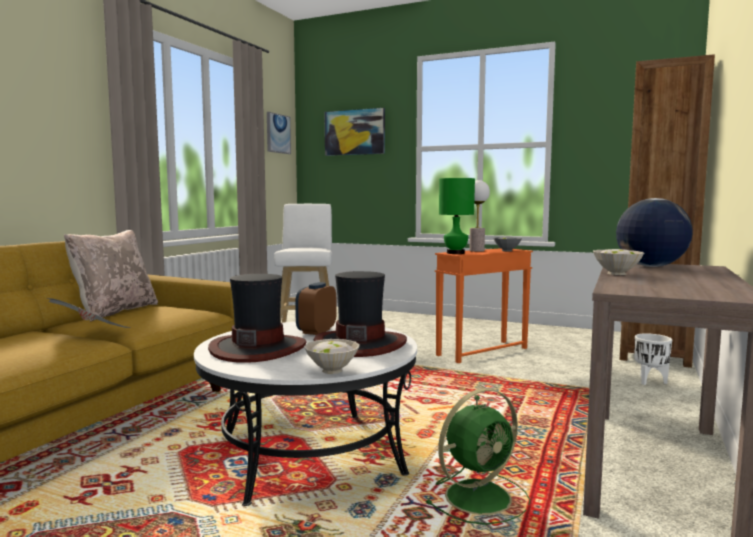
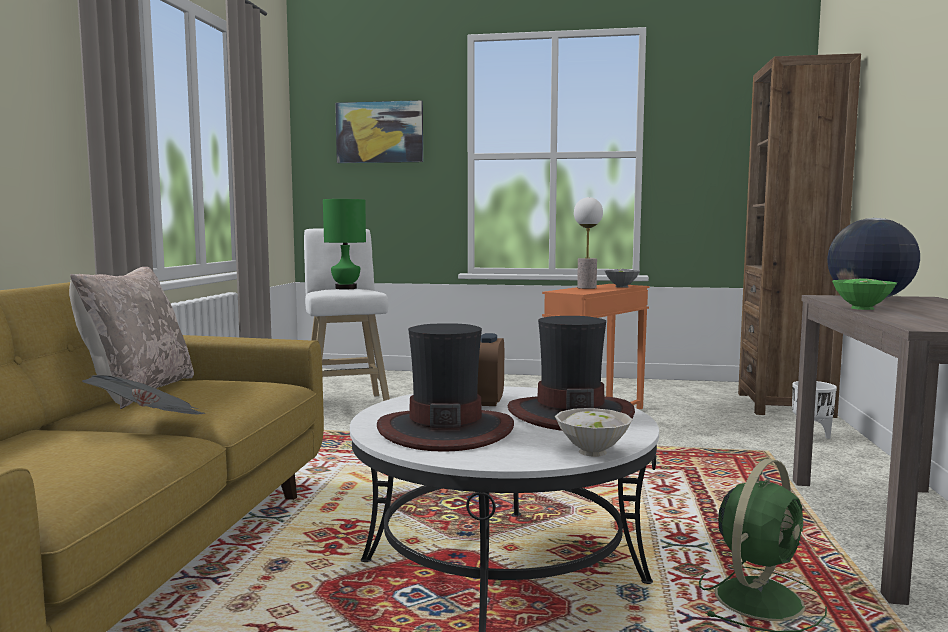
camera: 15 degrees left, 0 degrees up
picture [267,112,291,154] -> none
green table lamp [439,178,475,254] -> green table lamp moved to [323,199,366,289]
white bowl [593,249,644,275] -> green bowl [832,278,897,310]

